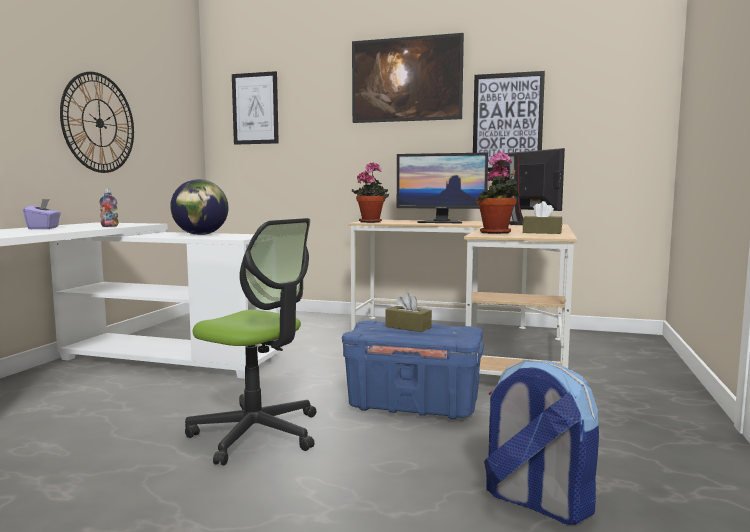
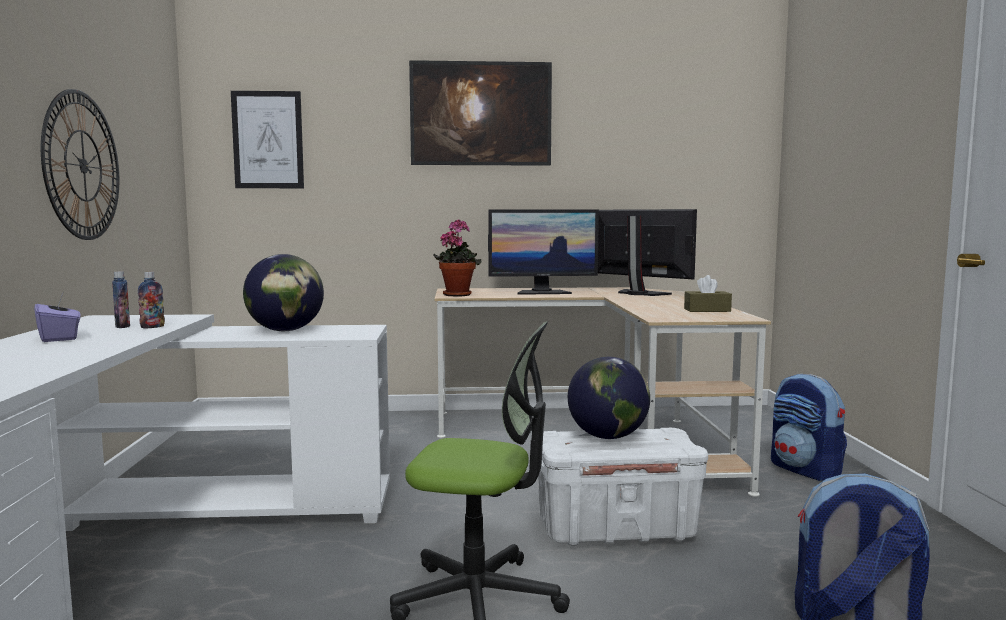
camera: 20 degrees left, 0 degrees up
blue storage box [342,320,484,420] -> white storage box [538,428,708,546]
brown tissue box [385,293,432,332] -> globe [568,357,650,439]
picture [473,71,545,172] -> none
potted plant [477,151,520,234] -> none
none -> bottle [112,272,130,328]
none -> backpack [771,374,847,481]

